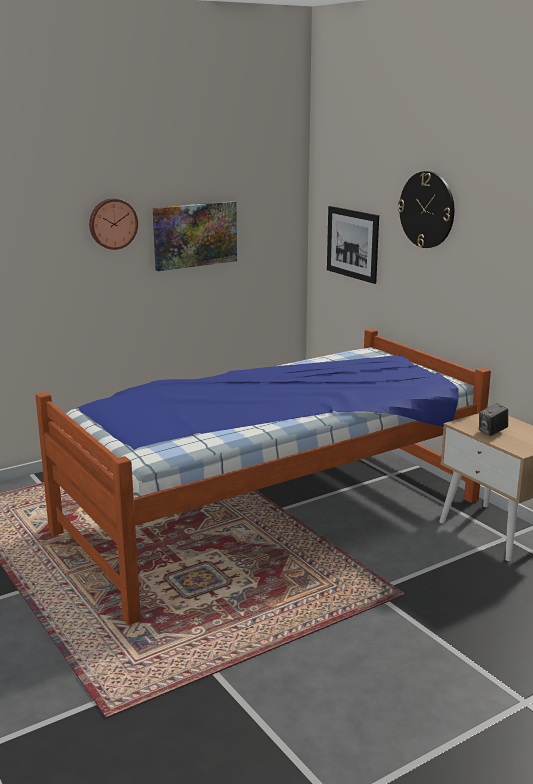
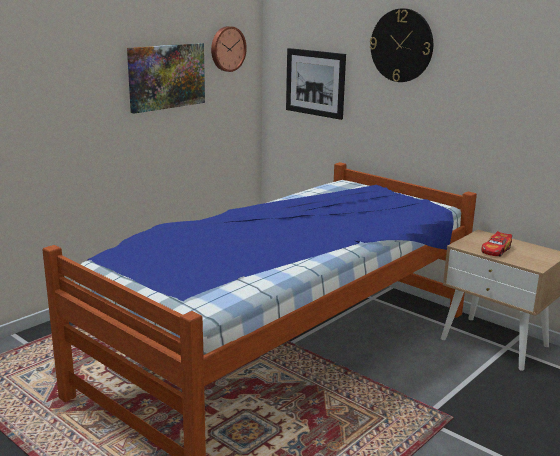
camera: 15 degrees left, 0 degrees up
wall clock [89,198,138,250] -> wall clock moved to [211,26,247,72]
camera [479,403,508,436] -> toy car [481,231,512,257]

